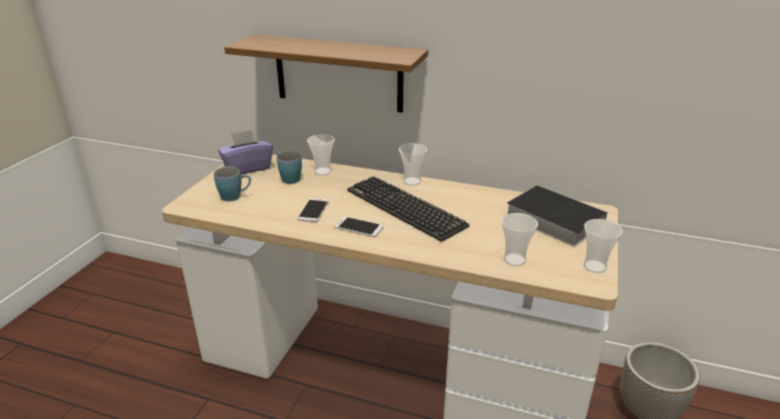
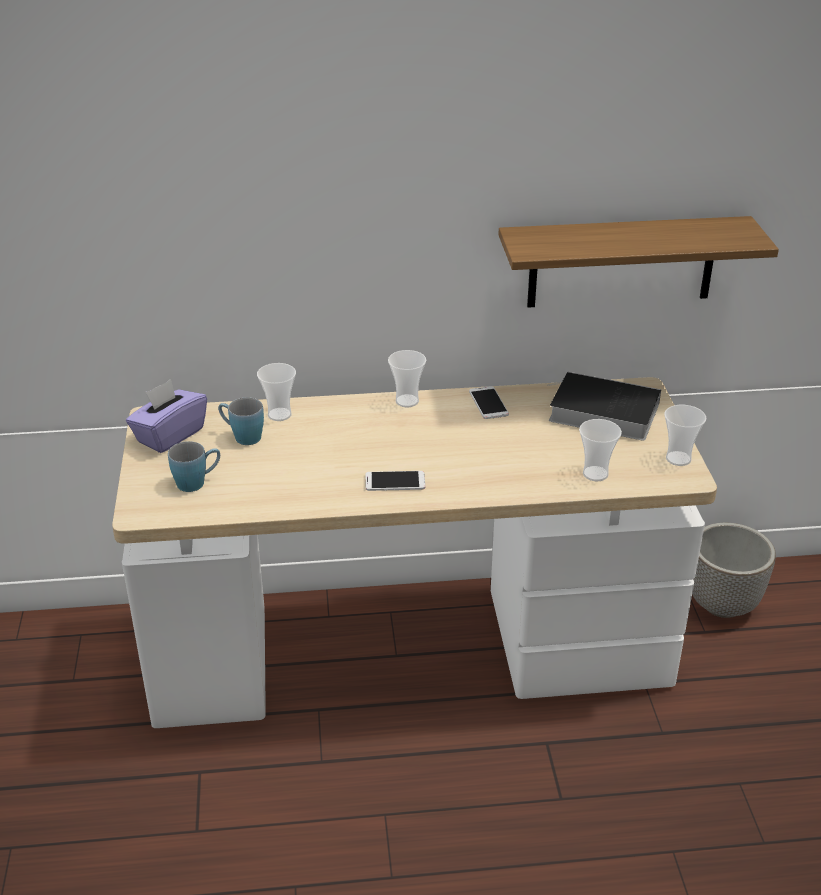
camera: 25 degrees left, 5 degrees up
shelf [224,34,428,113] -> shelf moved to [498,216,779,308]
phone [297,198,329,222] -> phone moved to [469,386,509,419]
keyboard [347,176,469,242] -> none

